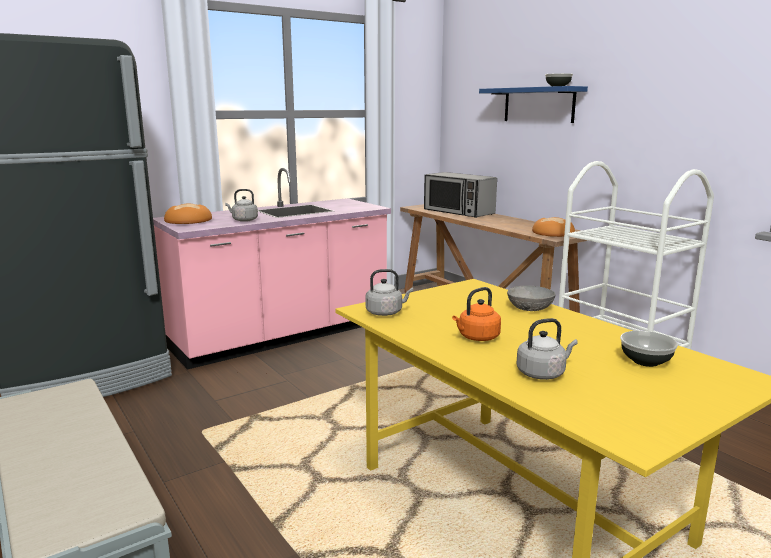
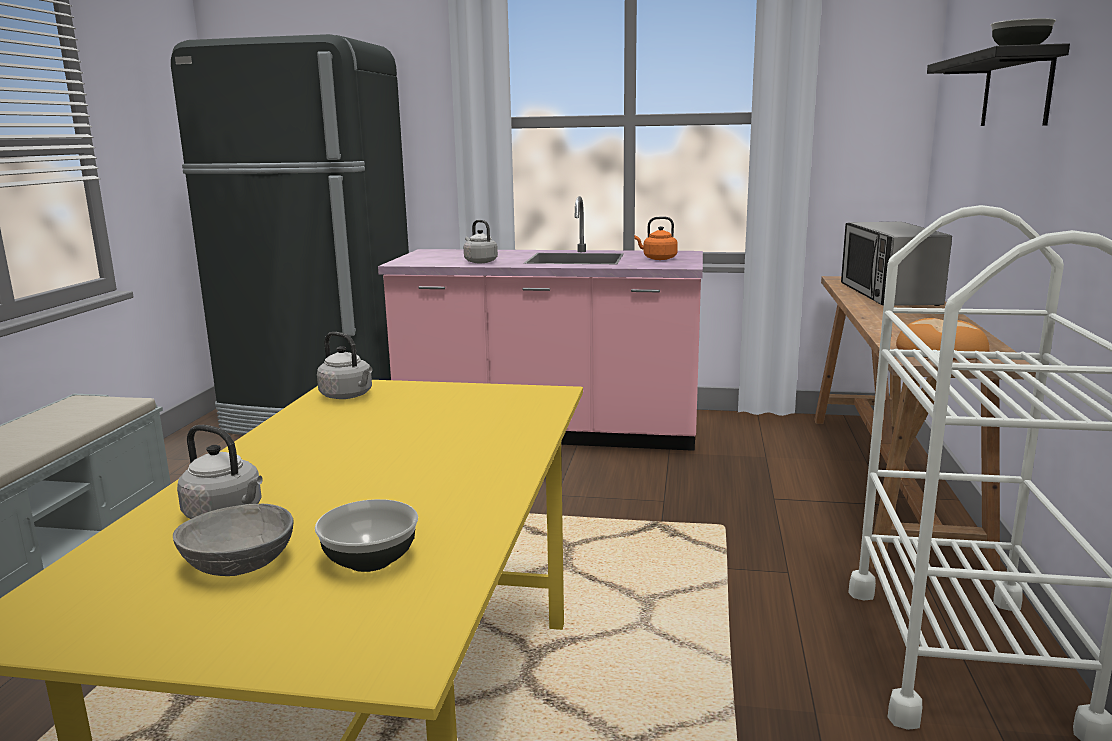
camera: 45 degrees right, 0 degrees up
bread [164,204,212,224] -> none
orange kettle [452,287,501,341] -> orange kettle moved to [634,217,678,260]
blue shelf [479,86,588,123] -> black shelf [927,43,1070,126]
grey bowl [507,285,555,311] -> grey bowl moved to [173,504,293,576]

